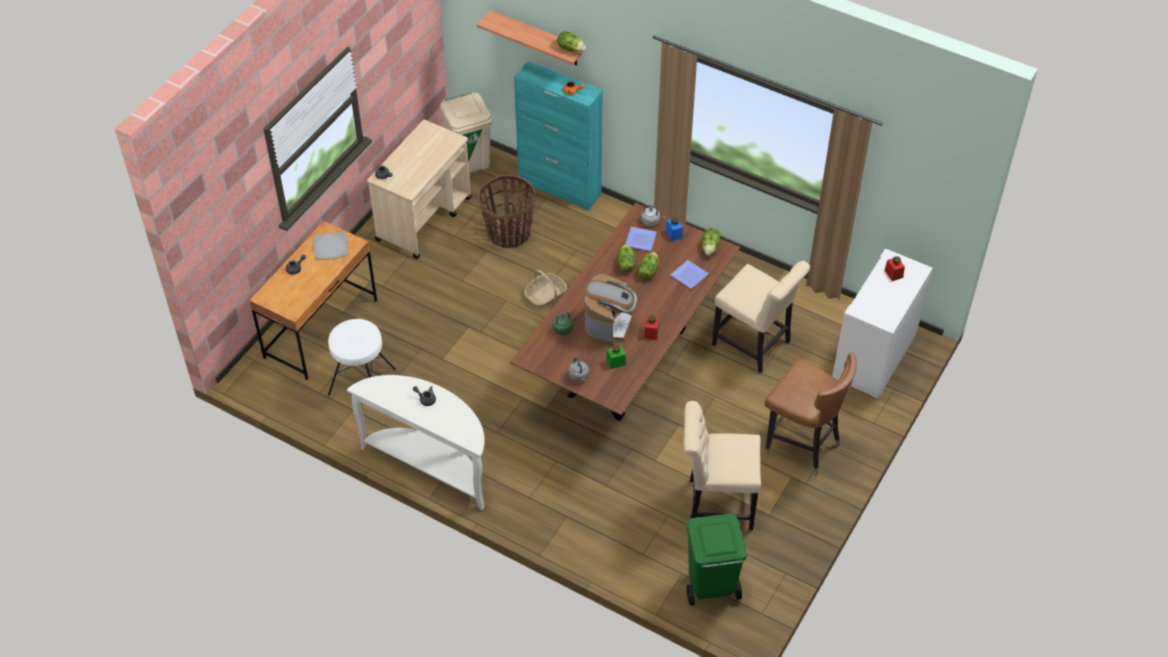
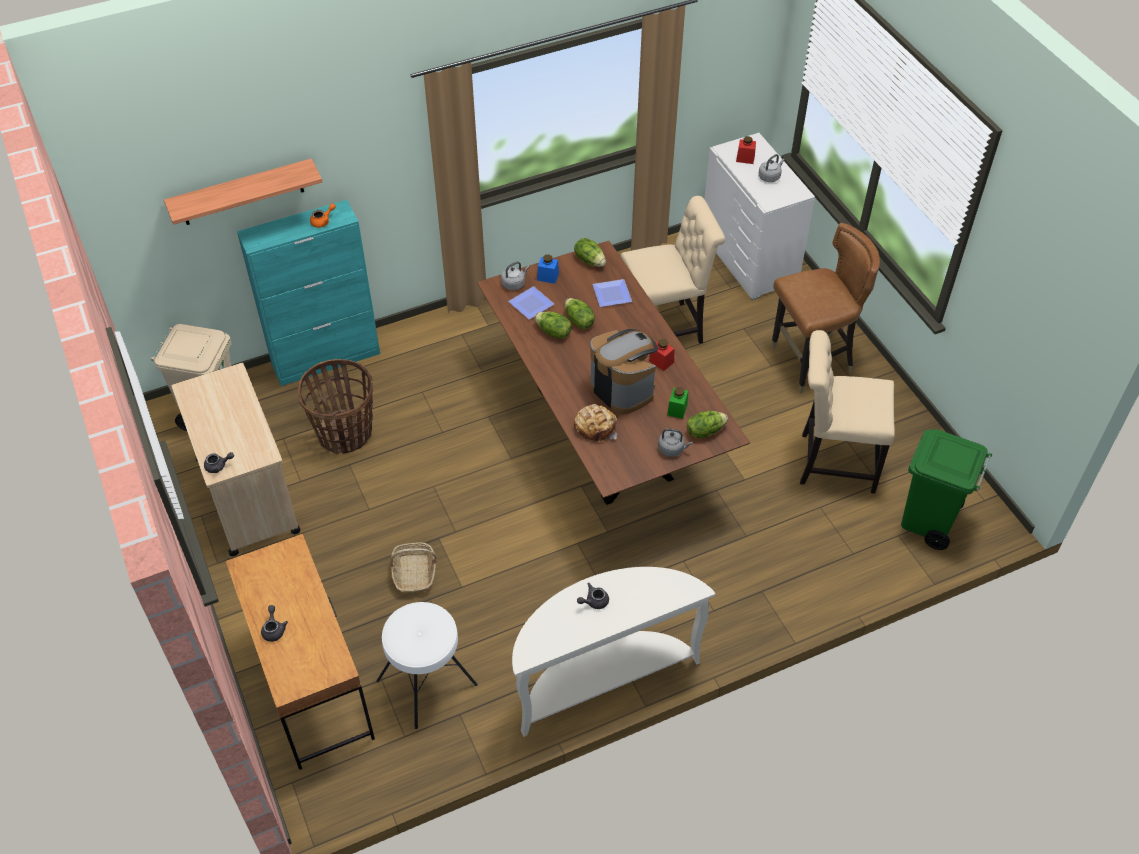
camera: 55 degrees left, 0 degrees up
plate [313,232,348,259] -> none
basket [524,270,567,309] -> basket moved to [390,542,437,593]
green kettle [552,312,578,335] -> bread [574,404,618,442]
lettuce [557,31,586,53] -> lettuce moved to [687,411,728,438]
beige chair [684,401,761,530] -> beige chair turned 60 degrees clockwise [800,330,895,494]
none -> grey kettle [759,154,785,182]

